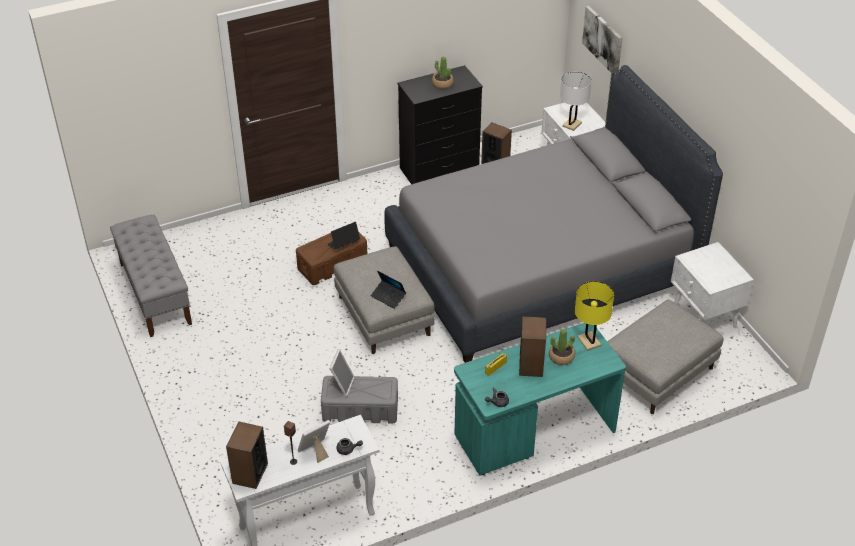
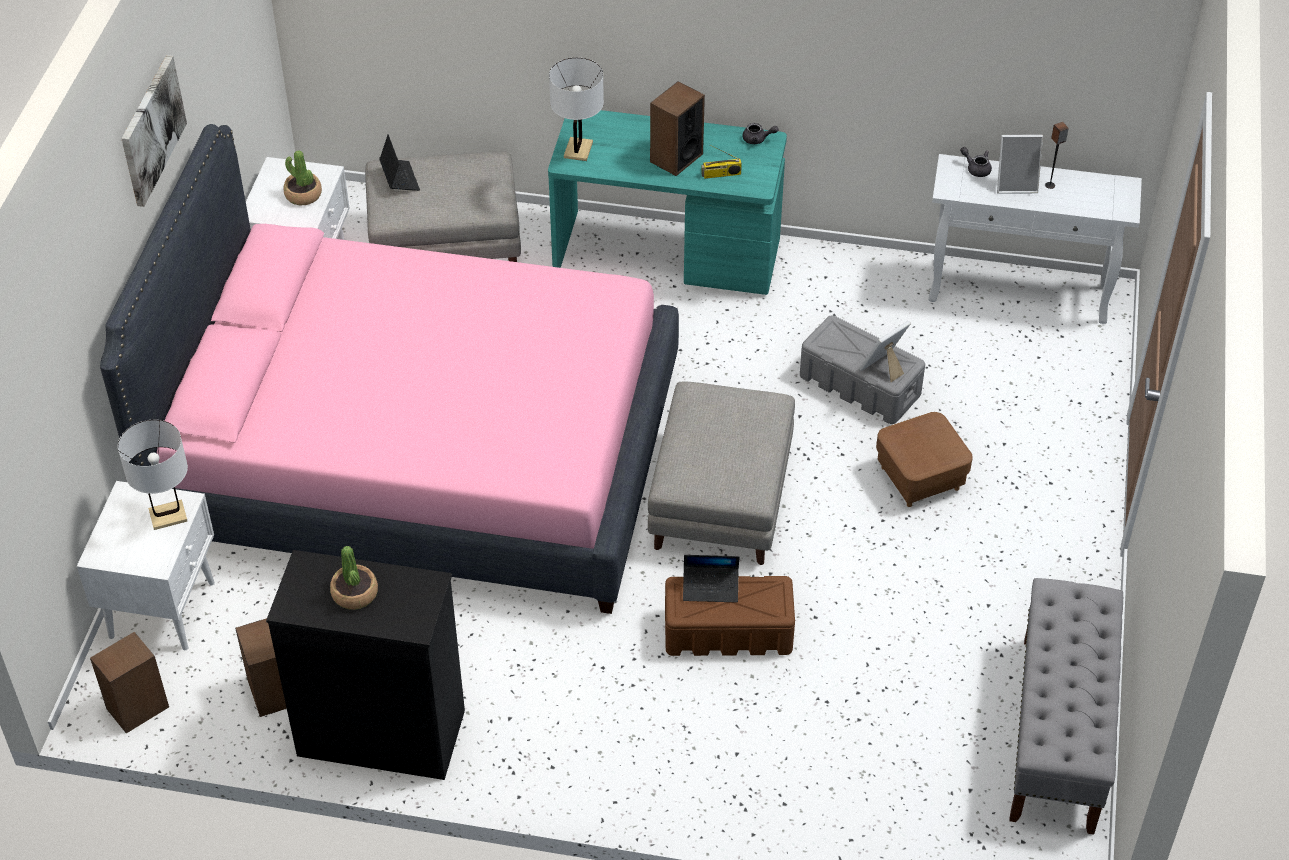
camera: 145 degrees left, 5 degrees up
speaker [226,422,268,489] -> speaker moved to [90,632,169,733]
laptop [371,271,406,309] -> laptop moved to [379,134,420,191]
grey bed [384,65,723,363] -> pink bed [100,124,679,614]
potted plant [549,329,575,365] -> potted plant moved to [284,150,322,205]
yellow table lamp [575,281,614,351] -> white table lamp [549,57,604,161]
picture [582,6,623,72] -> picture moved to [121,55,187,207]
none -> brown ottoman [876,412,973,507]

